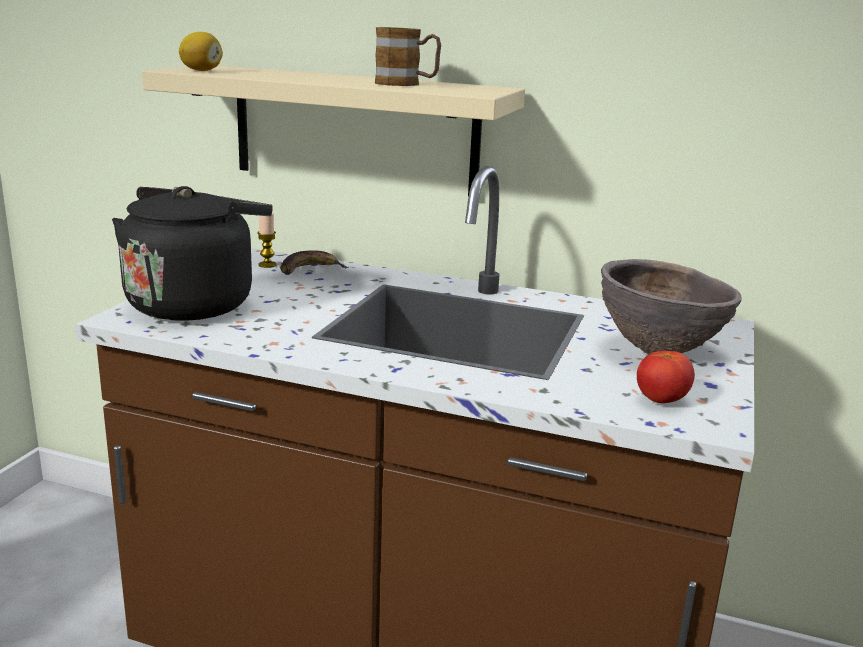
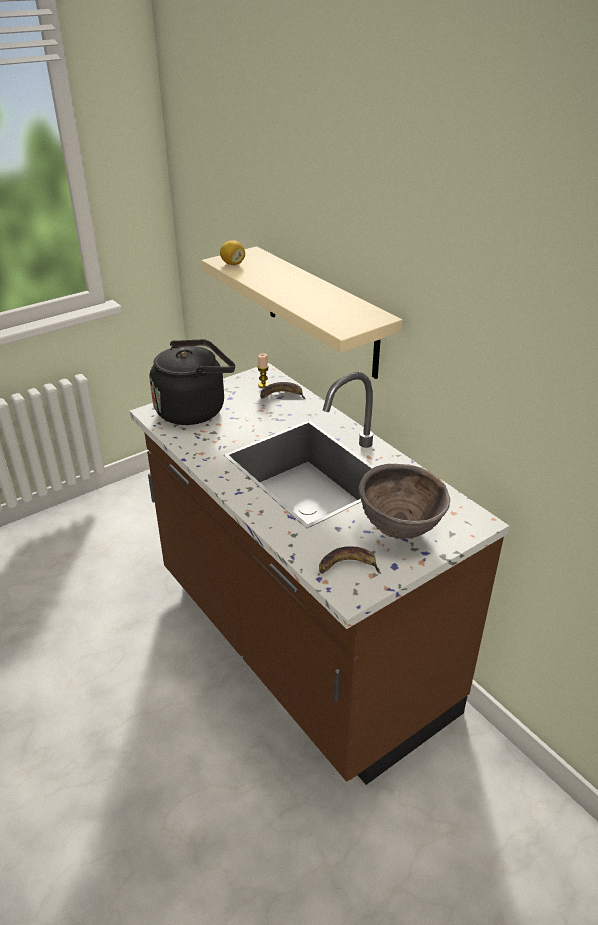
camera: 35 degrees right, 15 degrees up
mug [375,27,441,86] -> none
tomato [637,351,695,403] -> banana [319,546,382,574]

